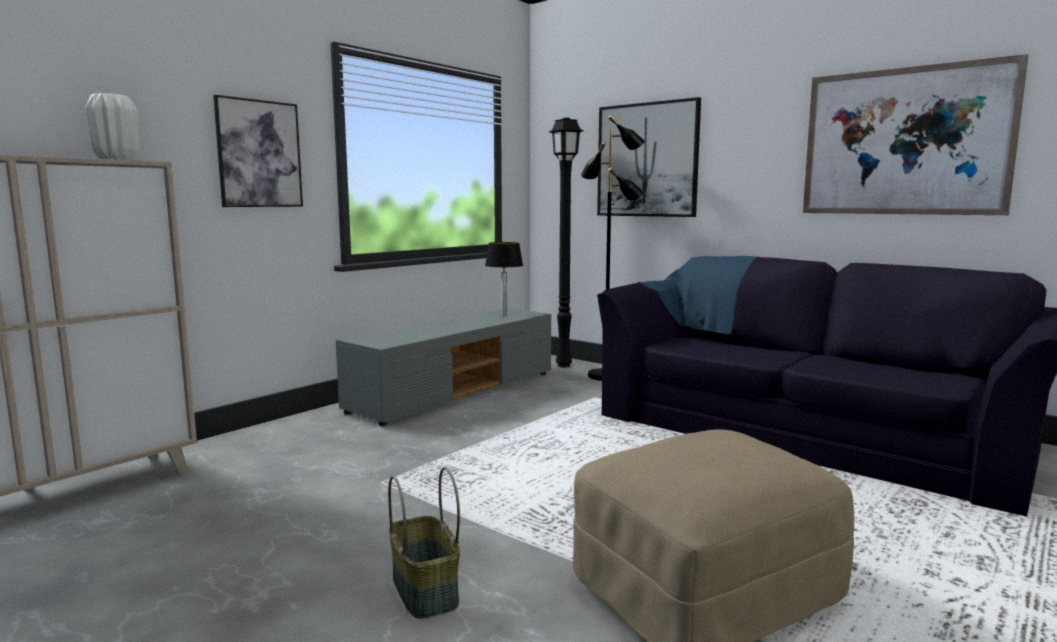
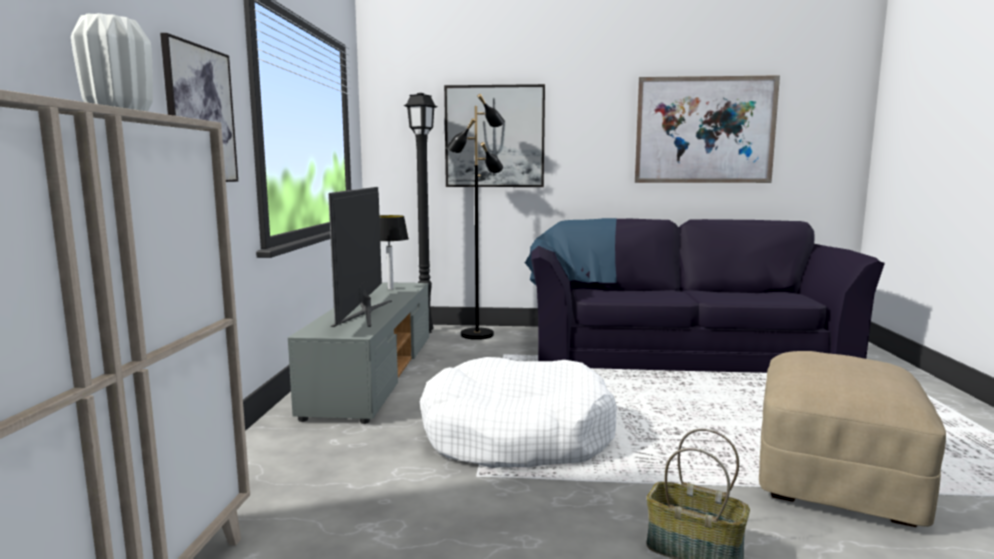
camera: 35 degrees left, 0 degrees up
none -> television [328,187,392,327]
none -> white dog bed [419,357,617,468]

